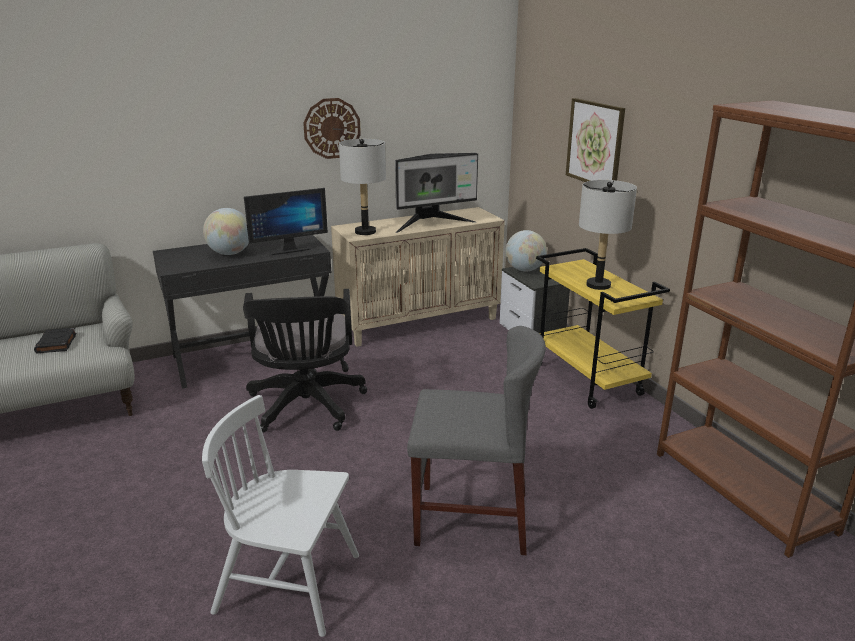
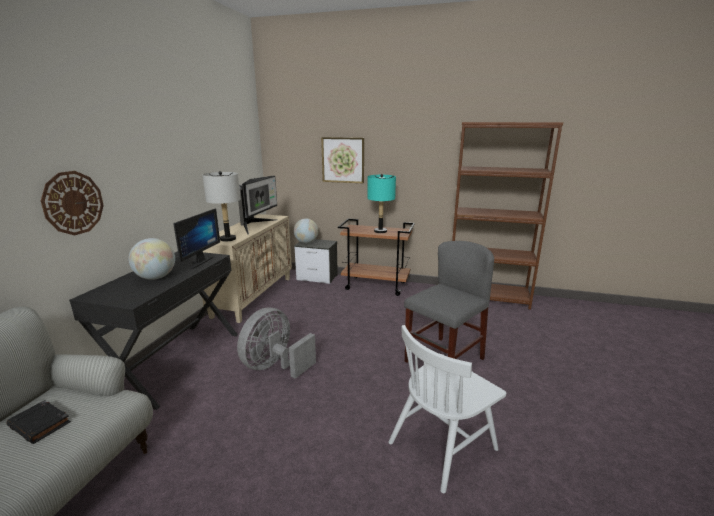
camera: 50 degrees left, 5 degrees down
black office chair [243,289,367,432] -> grey fan [237,308,316,379]
wall clock [303,98,361,159] -> wall clock moved to [41,171,104,235]
yellow cart [536,248,670,409] -> brown cart [338,218,415,296]
grey table lamp [579,180,637,290] -> turquoise table lamp [367,174,396,233]

